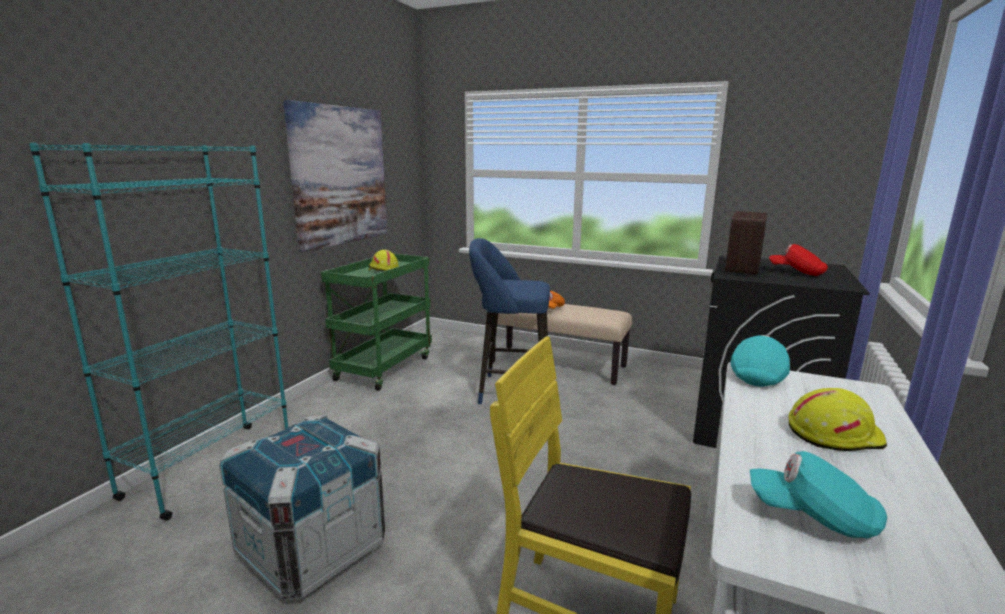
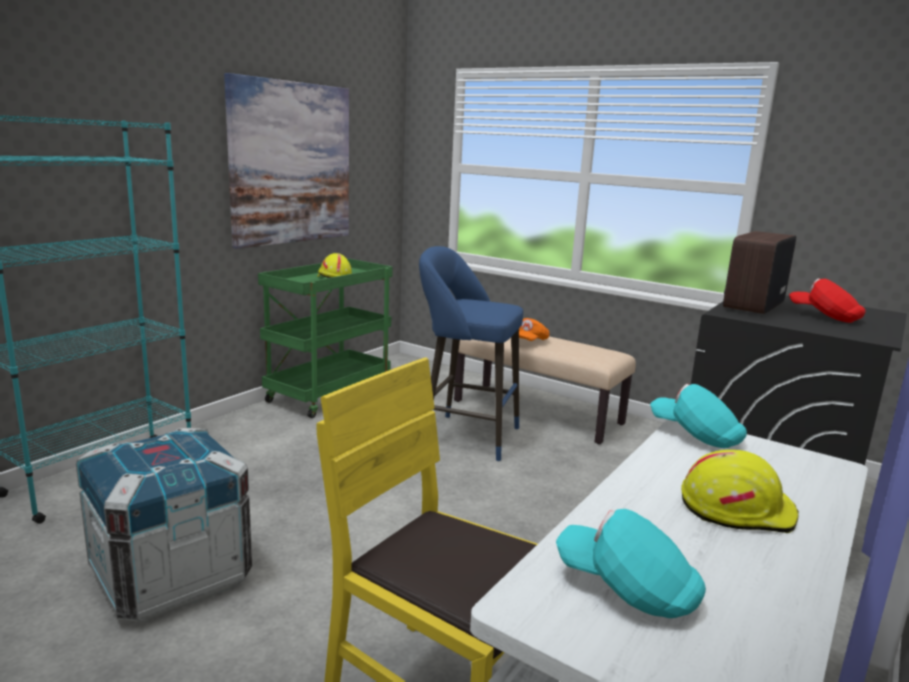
camera: 10 degrees right, 0 degrees up
turquoise cap [730,335,790,387] -> turquoise cap turned 90 degrees counterclockwise [650,384,747,448]

